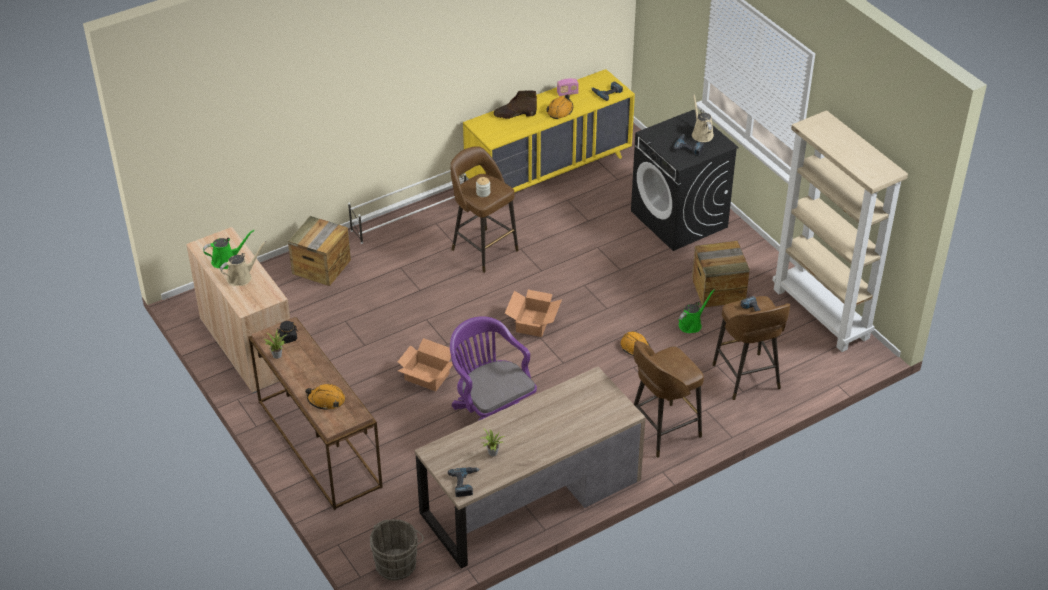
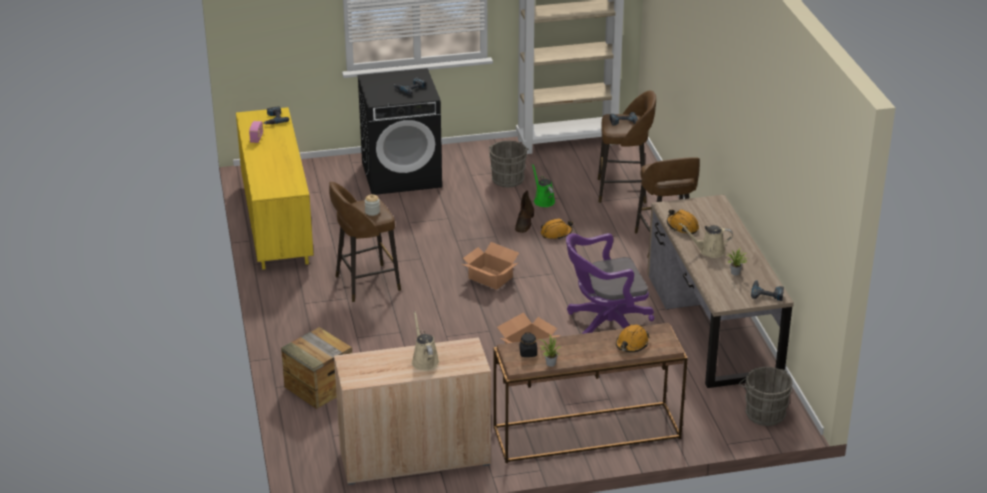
camera: 70 degrees left, 10 degrees down
green watering can [203,230,254,269] -> none
white shoe rack [348,170,466,244] -> none
brown boot [494,91,537,119] -> brown boot moved to [515,190,534,233]
orange hard hat [546,94,573,119] -> orange hard hat moved to [667,209,699,234]
beige watering can [692,95,714,142] -> beige watering can moved to [679,223,733,258]
crate [692,241,750,307] -> grey bucket [489,141,529,188]

